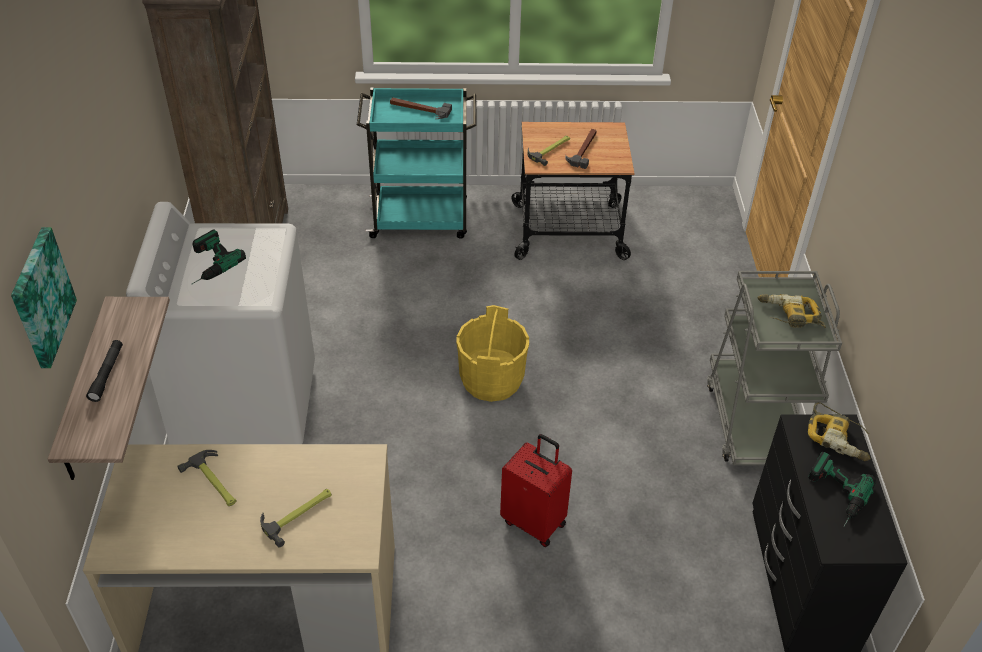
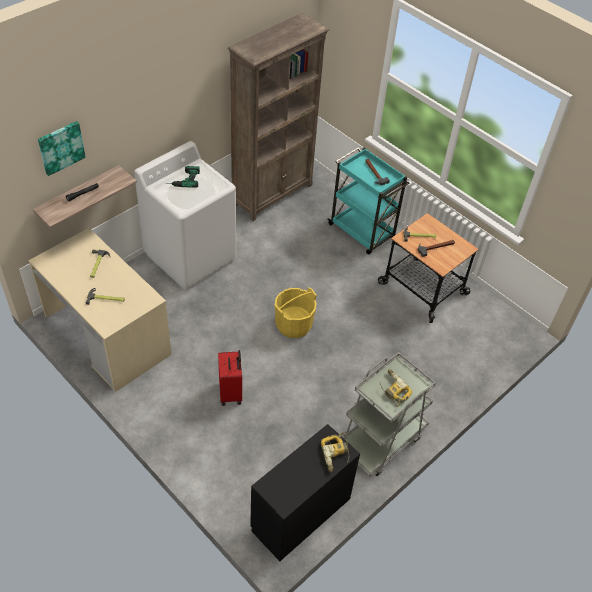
camera: 45 degrees right, 5 degrees up
power drill [809,452,876,527] -> none

